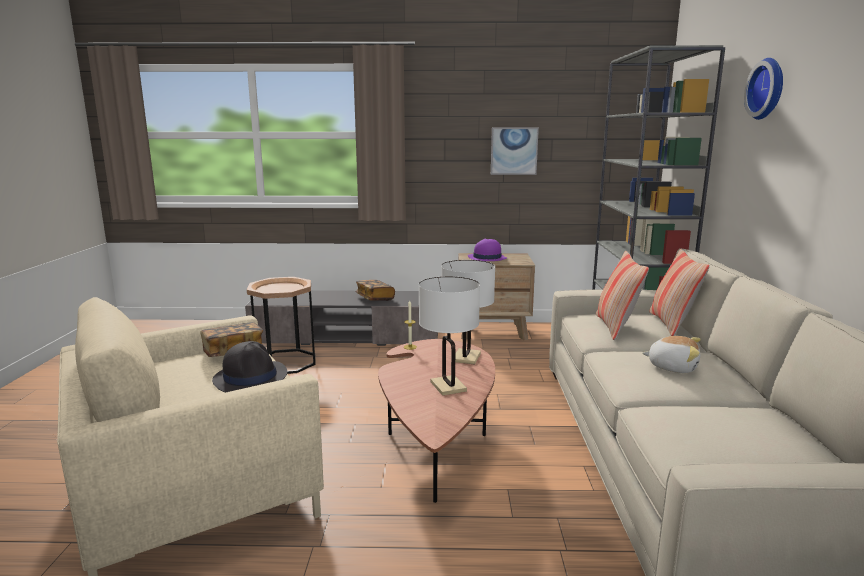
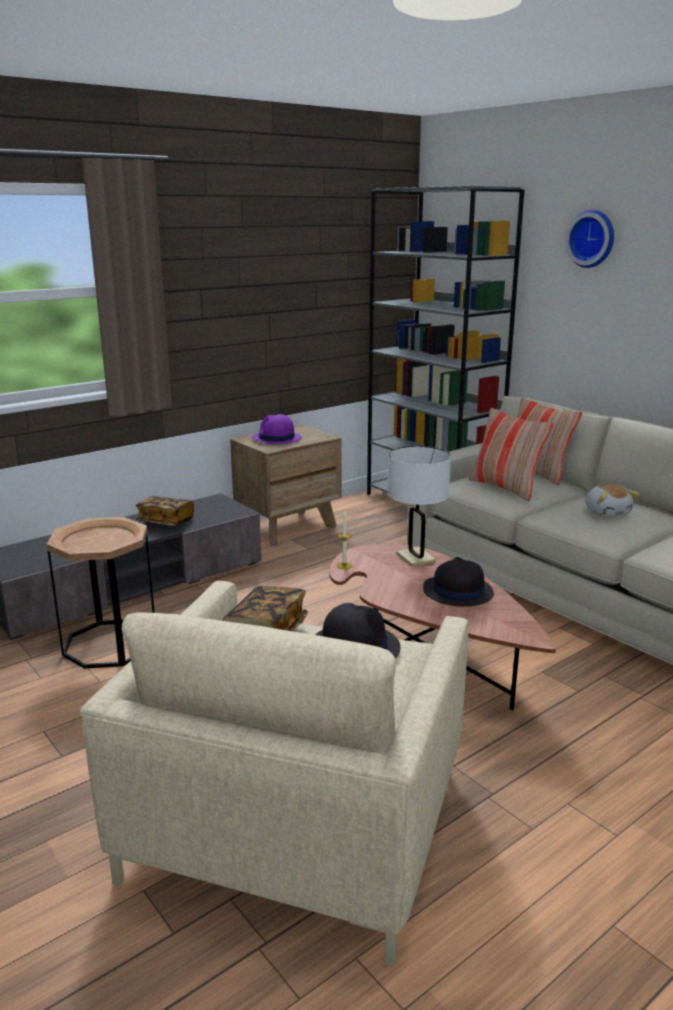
camera: 40 degrees left, 5 degrees up
white table lamp [419,276,480,396] -> black hat [423,557,494,607]
picture [491,128,539,175] -> none
plush toy [642,336,701,373] -> plush toy turned 90 degrees clockwise [585,484,640,517]

